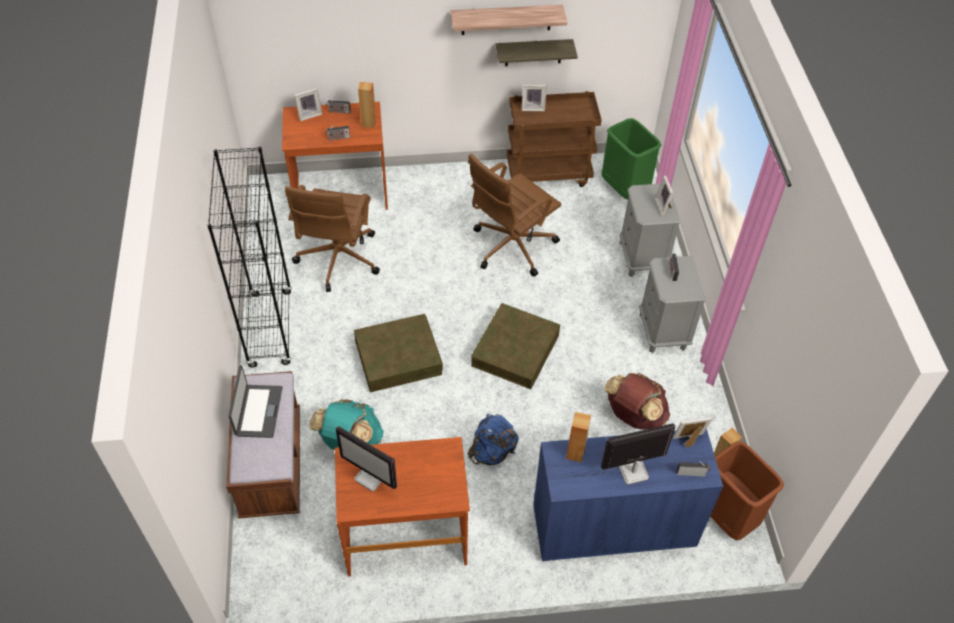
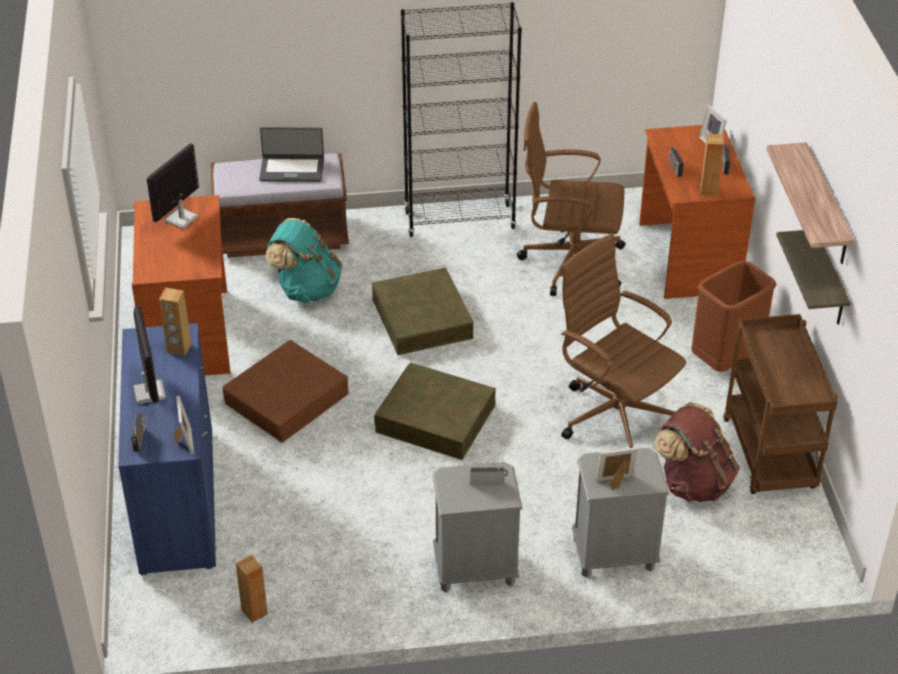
camera: 90 degrees right, 10 degrees down
blue backpack [468,414,518,465] -> brown storage box [223,340,349,443]
picture frame [522,85,547,111] -> none
green trash can [602,118,661,200] -> none
brown backpack [604,373,670,430] -> brown backpack moved to [654,402,740,502]
brown trash can [710,441,784,541] -> brown trash can moved to [691,261,777,372]

